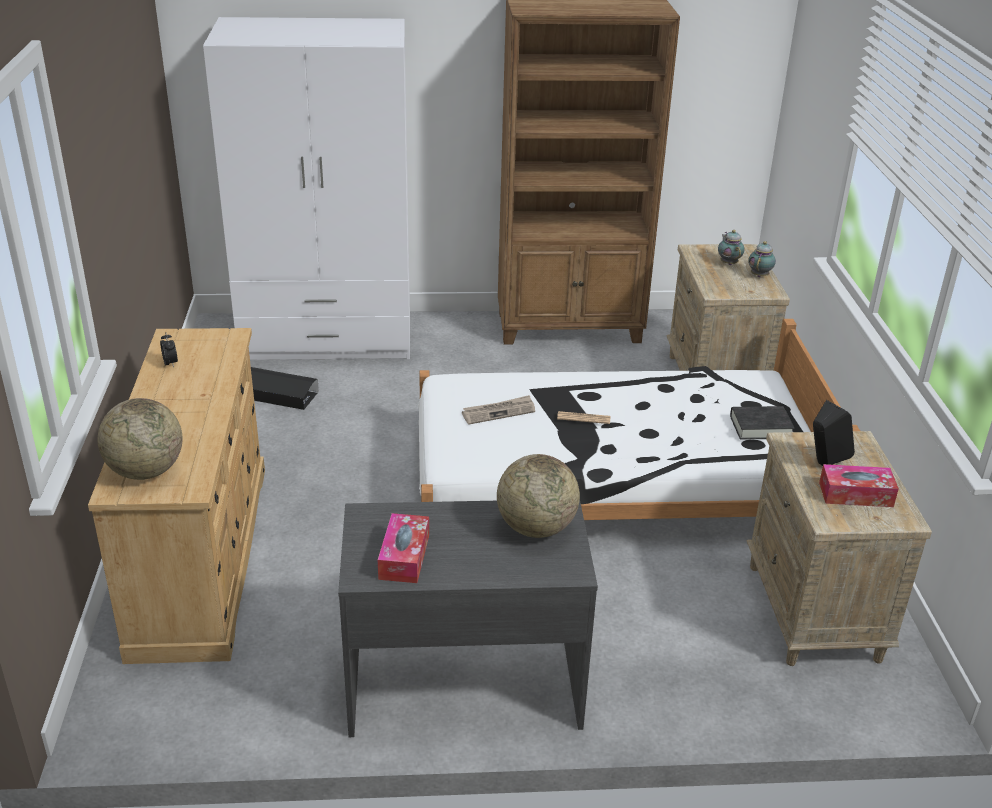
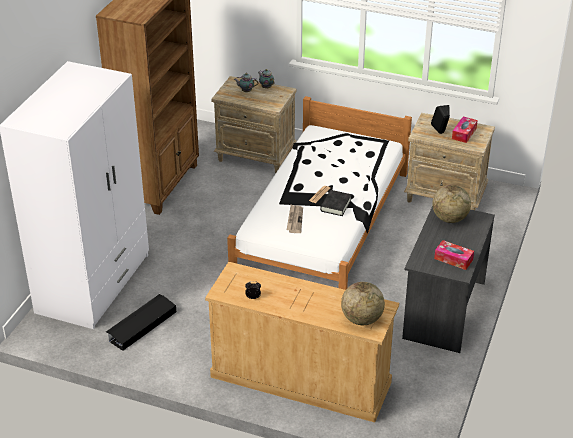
camera: 65 degrees left, 5 degrees up
black book [730,406,794,440] -> black book moved to [320,190,352,216]

